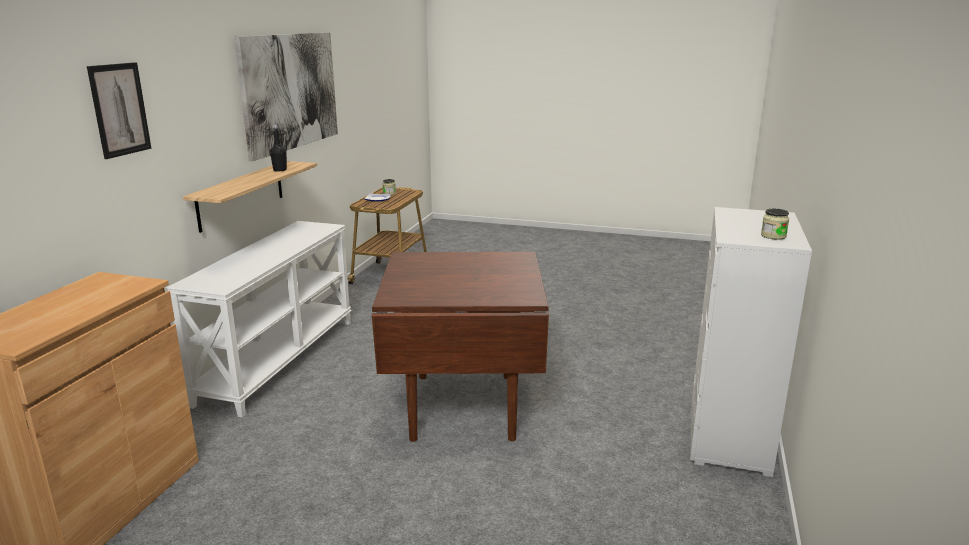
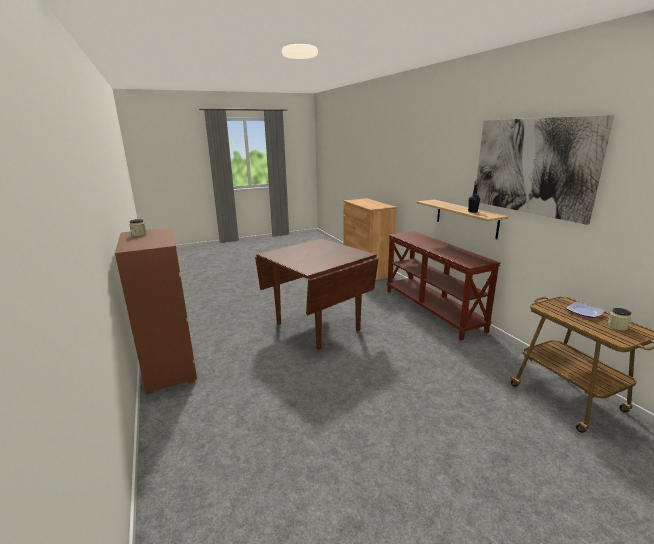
camera: 140 degrees right, 0 degrees up
picture [87,62,151,159] -> none
white console table [166,221,351,418] -> brown console table [387,231,500,341]
white dresser [690,207,812,477] -> brown dresser [115,227,197,394]

